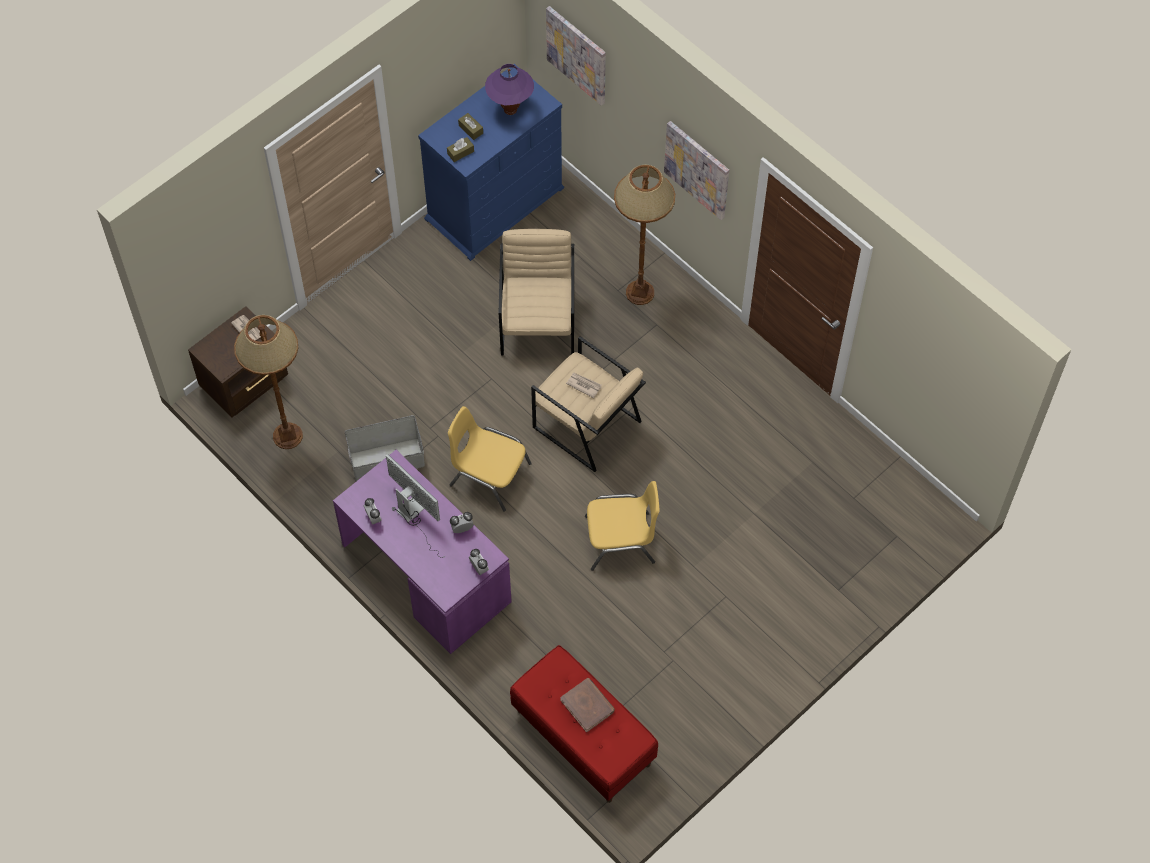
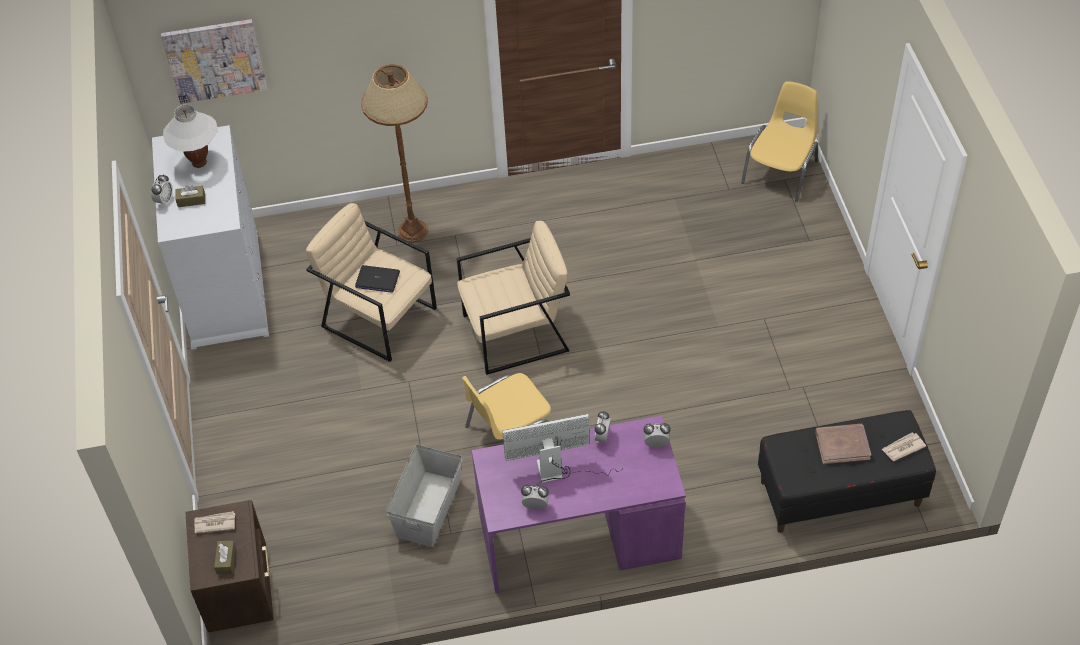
camera: 55 degrees left, 10 degrees down
brown floor lamp [234,315,303,449] -> none
blue dresser [418,64,564,261] -> white dresser [152,125,269,350]
brown tissue box [447,137,474,162] -> brown tissue box moved to [214,541,236,574]
purple table lamp [485,64,534,115] -> white table lamp [163,105,217,168]
red bench [510,645,658,803] -> black bench [758,410,936,533]
newspaper [566,373,601,398] -> newspaper moved to [882,432,926,461]
yellow chair [585,481,660,571] -> yellow chair moved to [741,81,818,202]
picture [664,121,729,220] -> none
none -> alarm clock [151,174,173,206]
none -> laptop [355,265,400,293]

